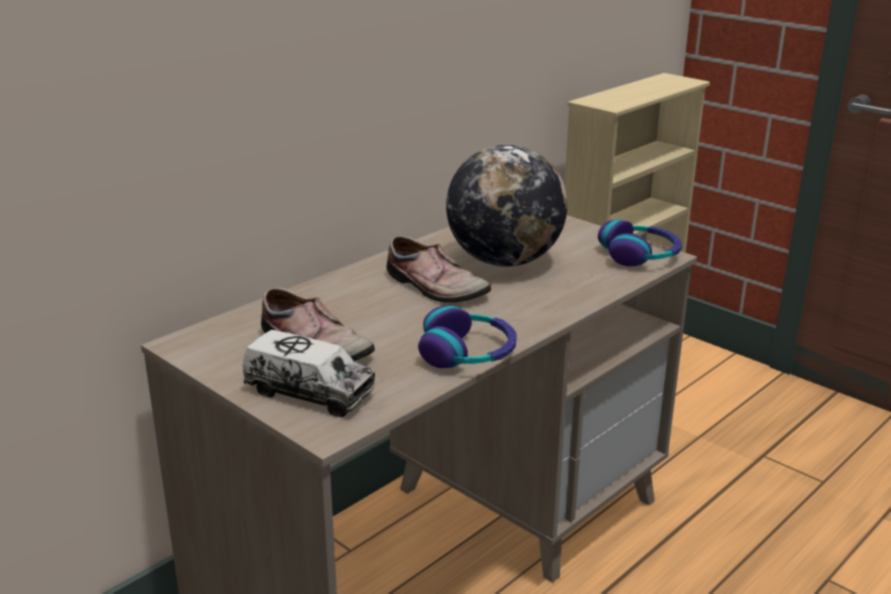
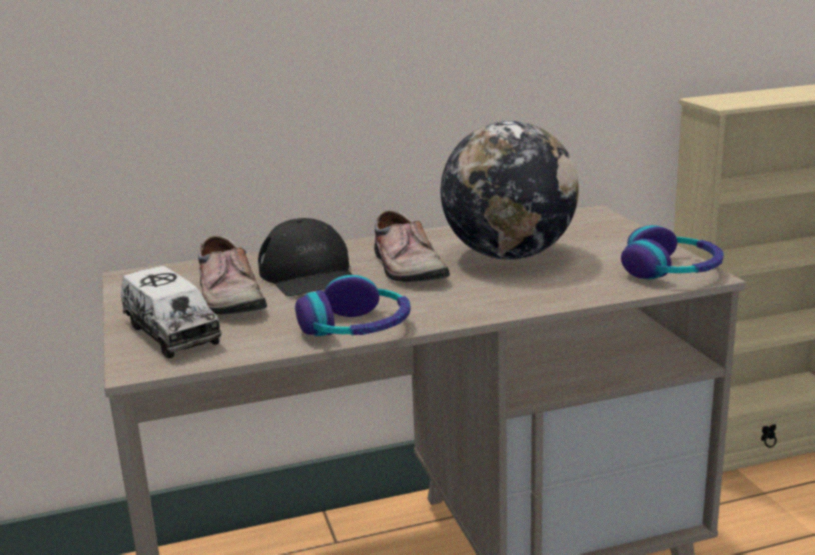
camera: 30 degrees right, 5 degrees down
none -> black cap [258,218,353,296]

